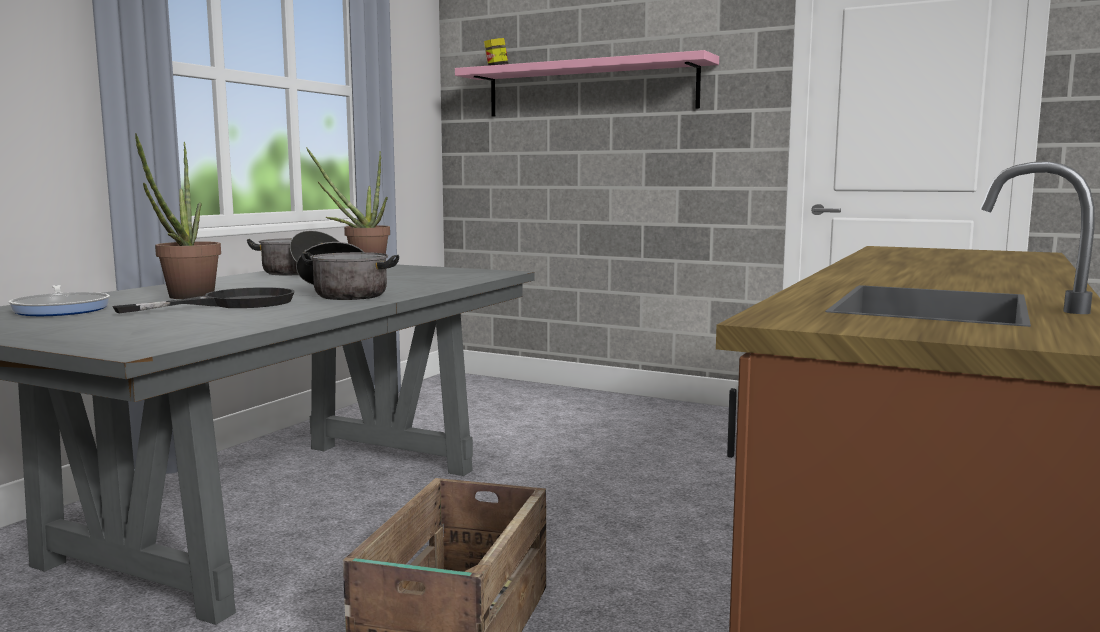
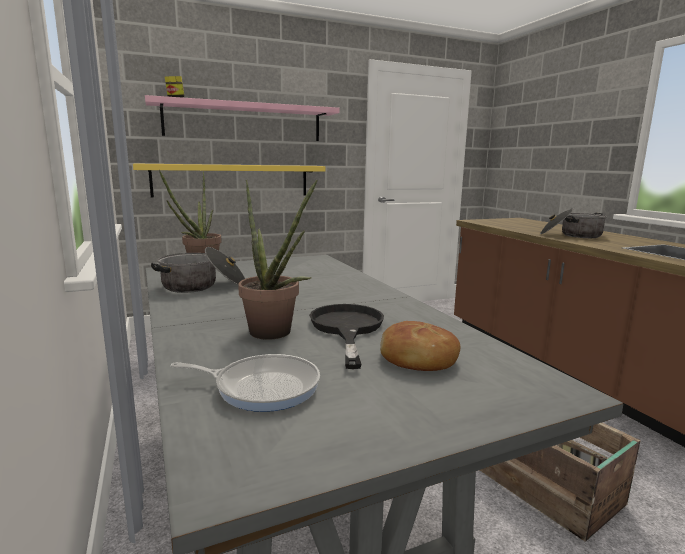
camera: 50 degrees left, 5 degrees up
cooking pot [296,242,399,300] -> cooking pot moved to [540,208,607,238]
none -> yellow shelf [133,164,325,198]
none -> bread [380,321,460,371]

